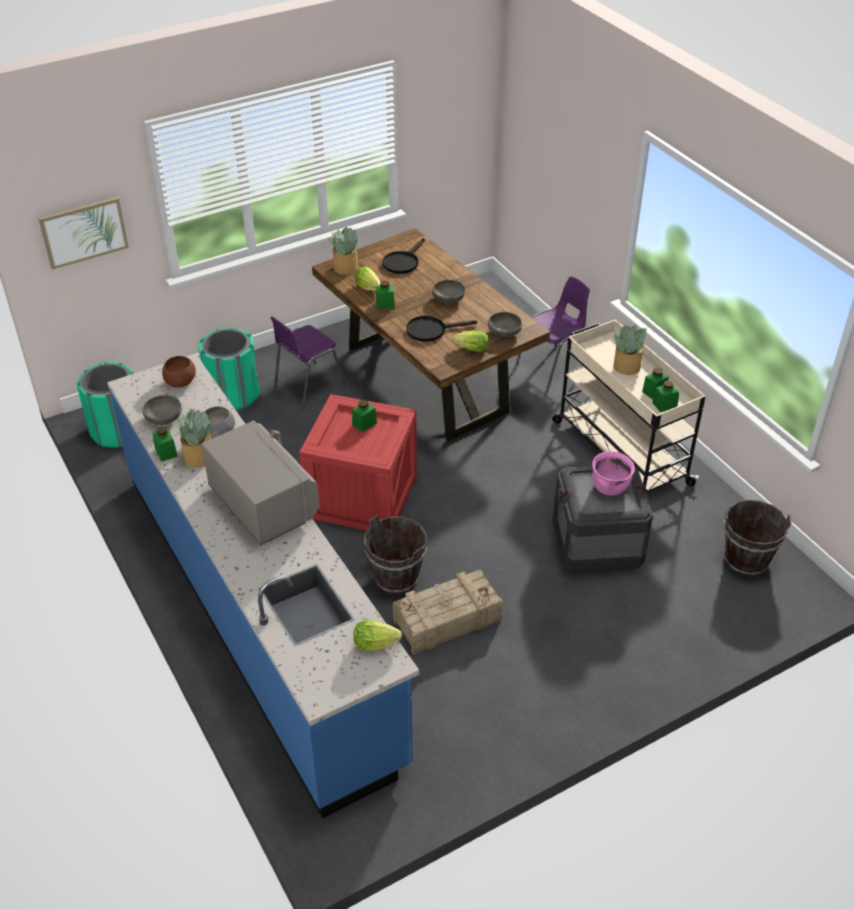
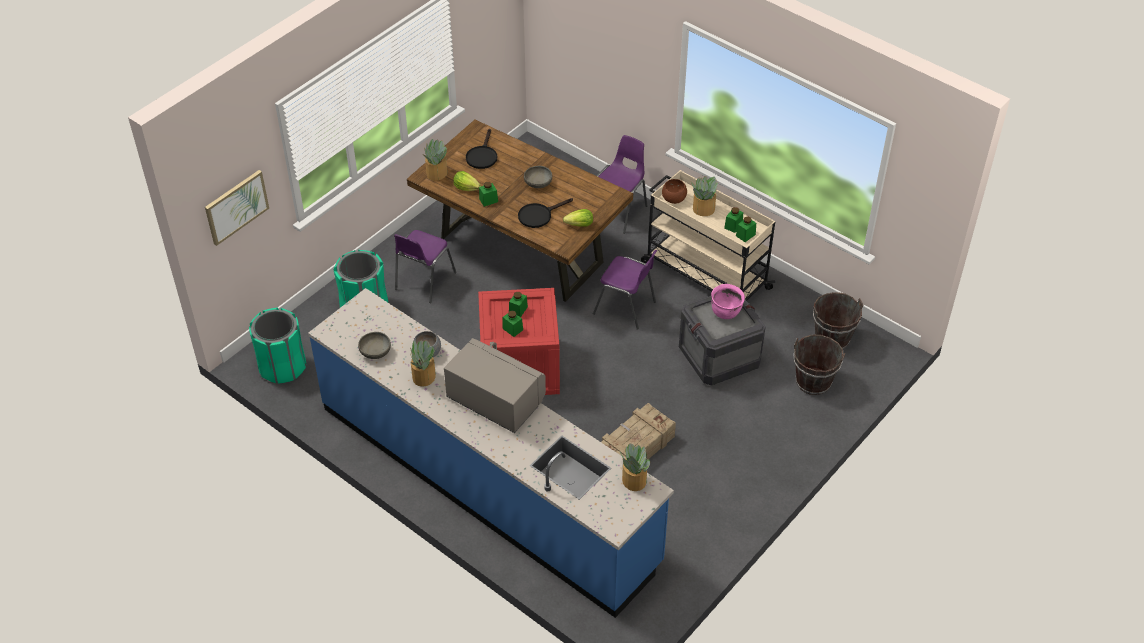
camera: 20 degrees left, 5 degrees up
green jar [152,426,178,462] -> green jar moved to [502,311,523,337]
brown bowl [162,356,196,388] -> brown bowl moved to [662,179,687,204]
lettuce [353,620,402,651] -> potted plant [620,443,650,491]
brown bucket [364,515,427,593] -> brown bucket moved to [793,335,846,395]
grey bowl [488,312,522,337] -> none
none -> purple chair [593,250,657,330]

